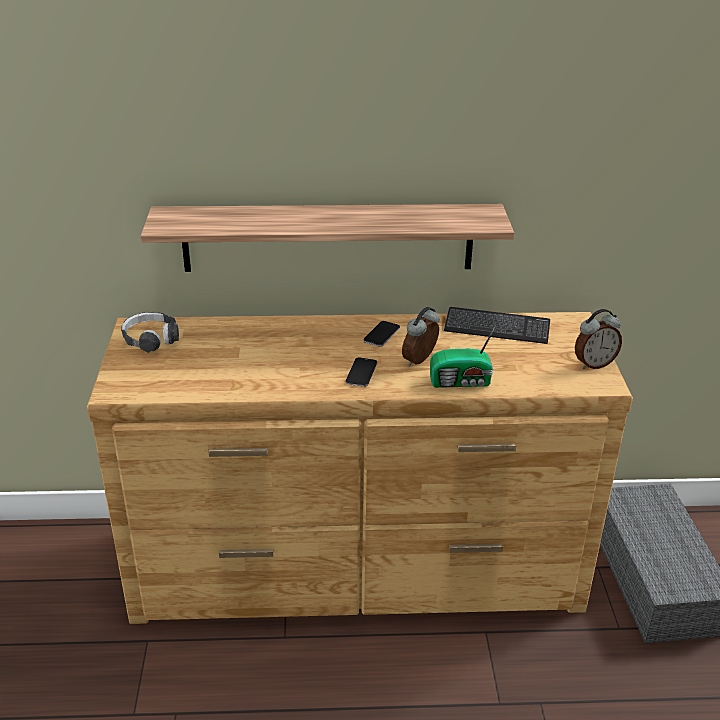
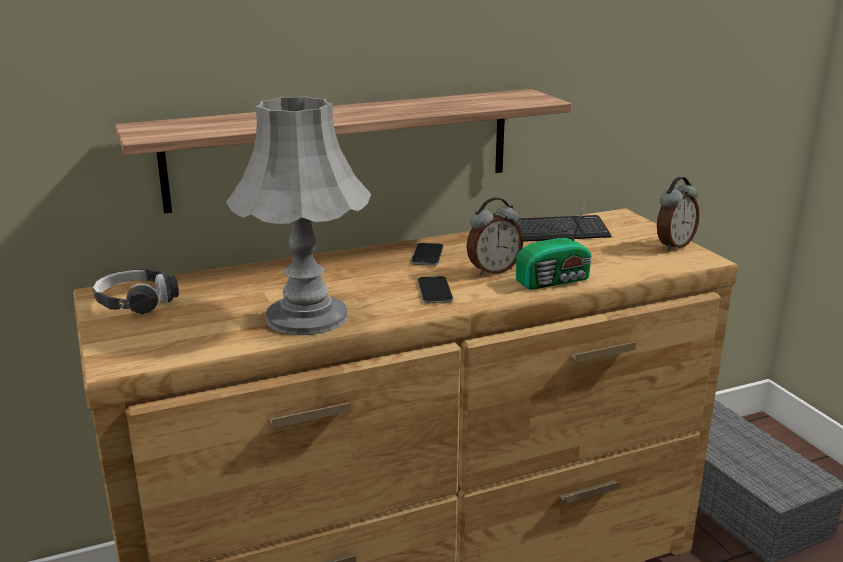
camera: 20 degrees left, 10 degrees down
alarm clock [402,307,440,366] -> alarm clock turned 135 degrees counterclockwise [466,198,523,276]
none -> grey table lamp [226,96,371,335]

